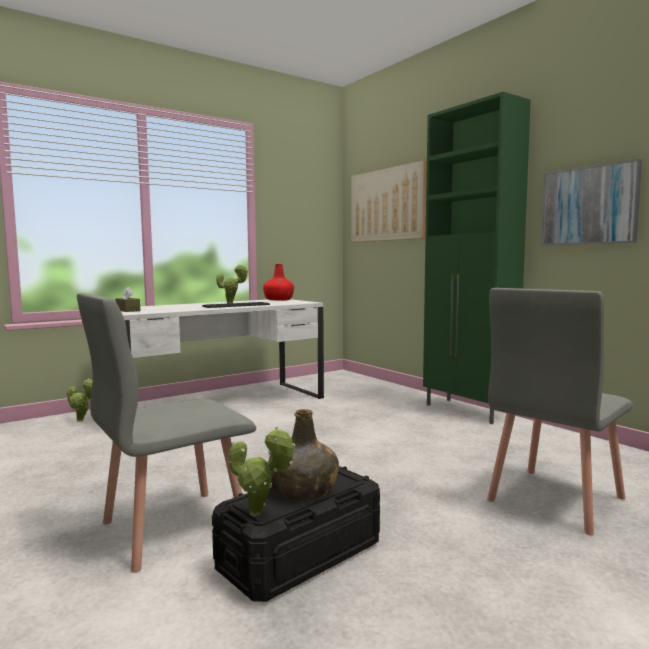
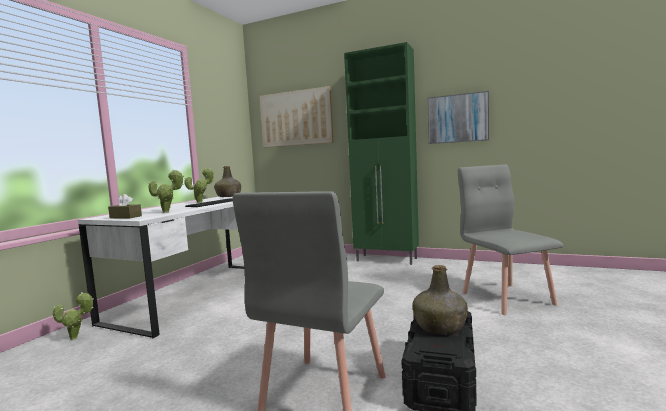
camera: 30 degrees left, 0 degrees up
potted plant [228,427,295,517] -> potted plant moved to [148,170,184,213]
red bottle [263,264,294,301] -> green bottle [214,166,241,197]
grey chair [487,288,633,535] -> grey chair turned 150 degrees clockwise [458,164,563,315]

